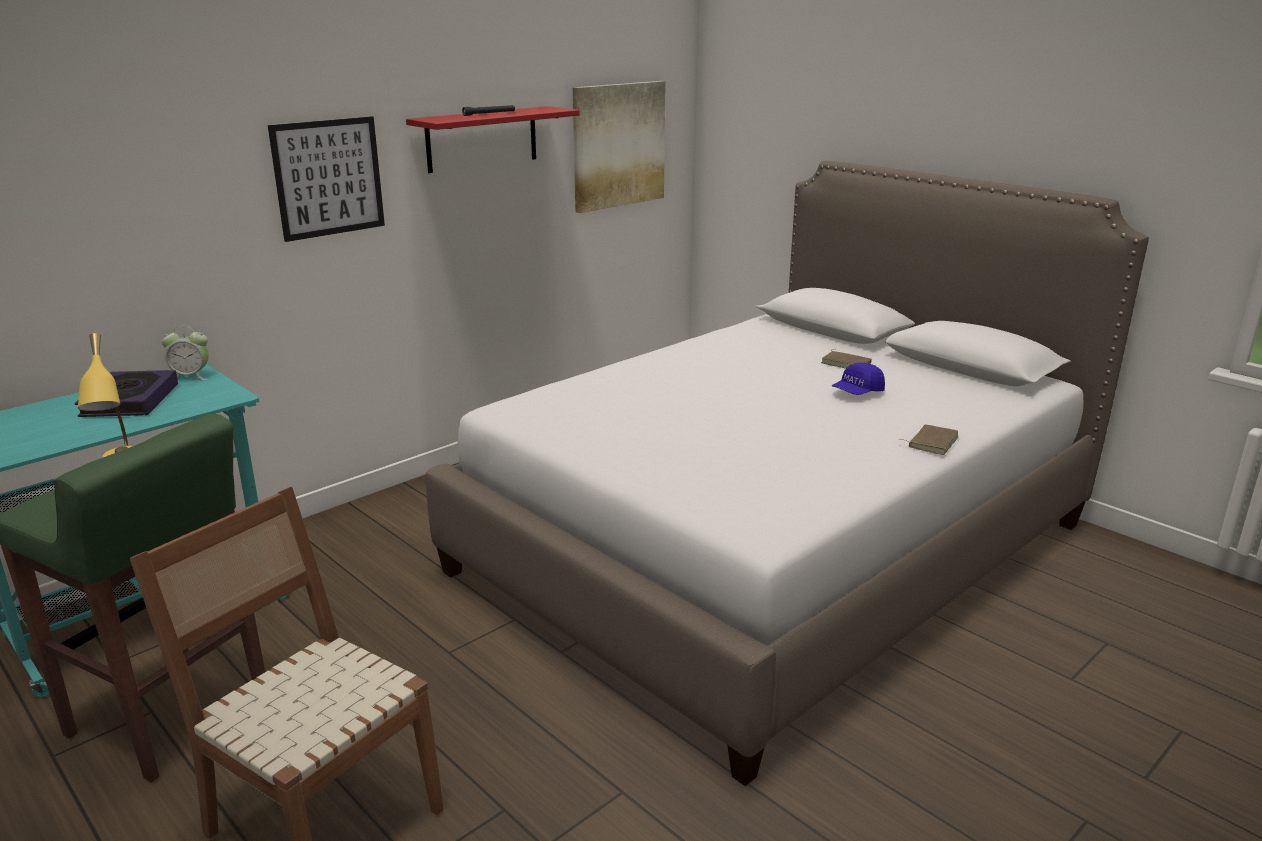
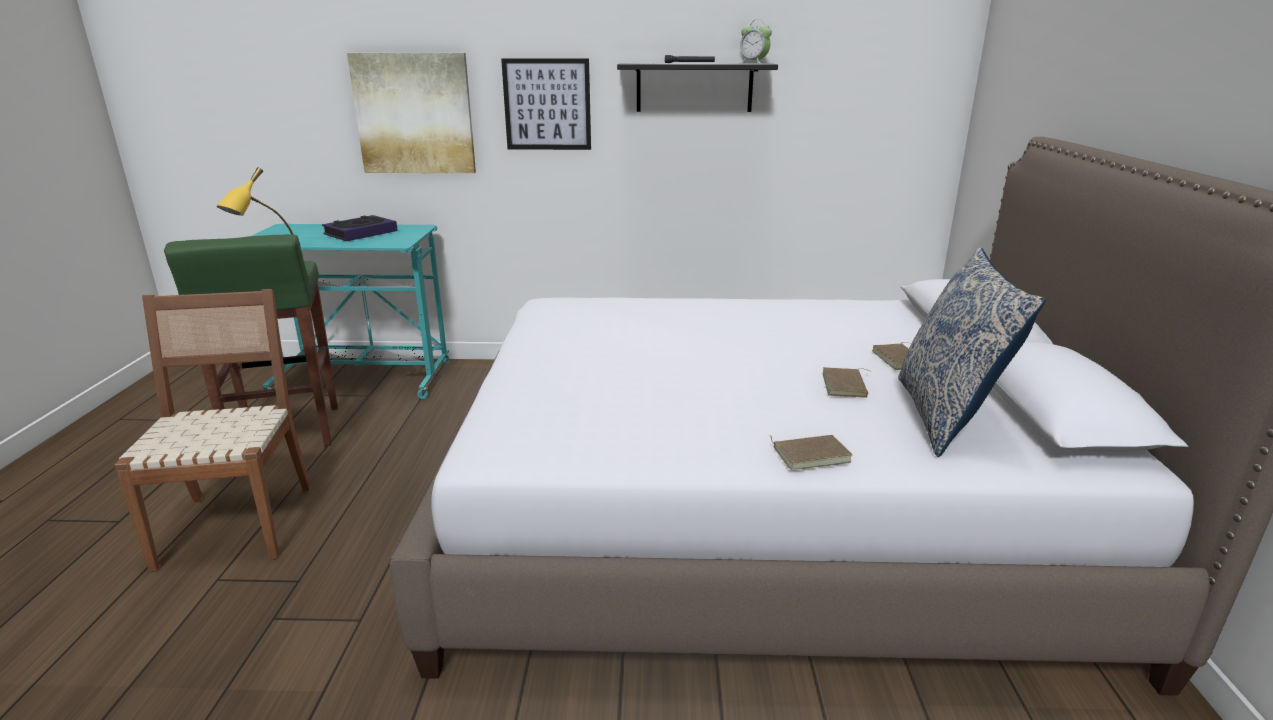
camera: 45 degrees right, 0 degrees up
alarm clock [162,326,209,380] -> alarm clock moved to [740,19,772,64]
red shelf [406,106,580,173] -> black shelf [617,63,778,112]
picture [573,81,666,213] -> picture moved to [347,53,476,173]
blue cap [832,363,885,395] -> brown book [823,367,871,398]
none -> pillow [898,247,1046,457]

